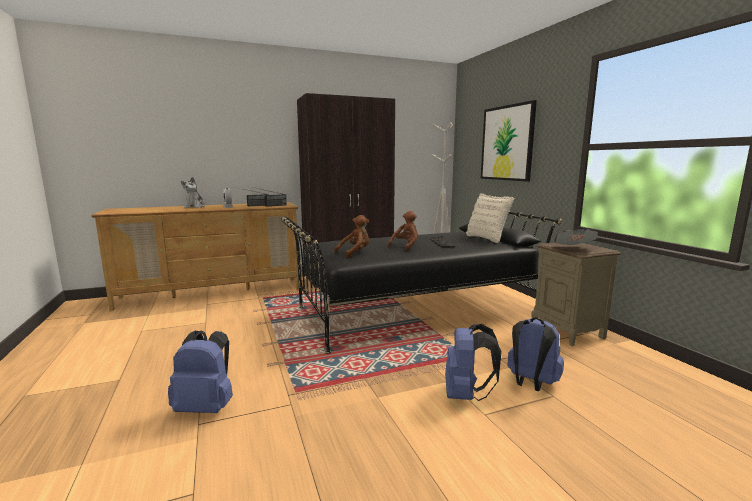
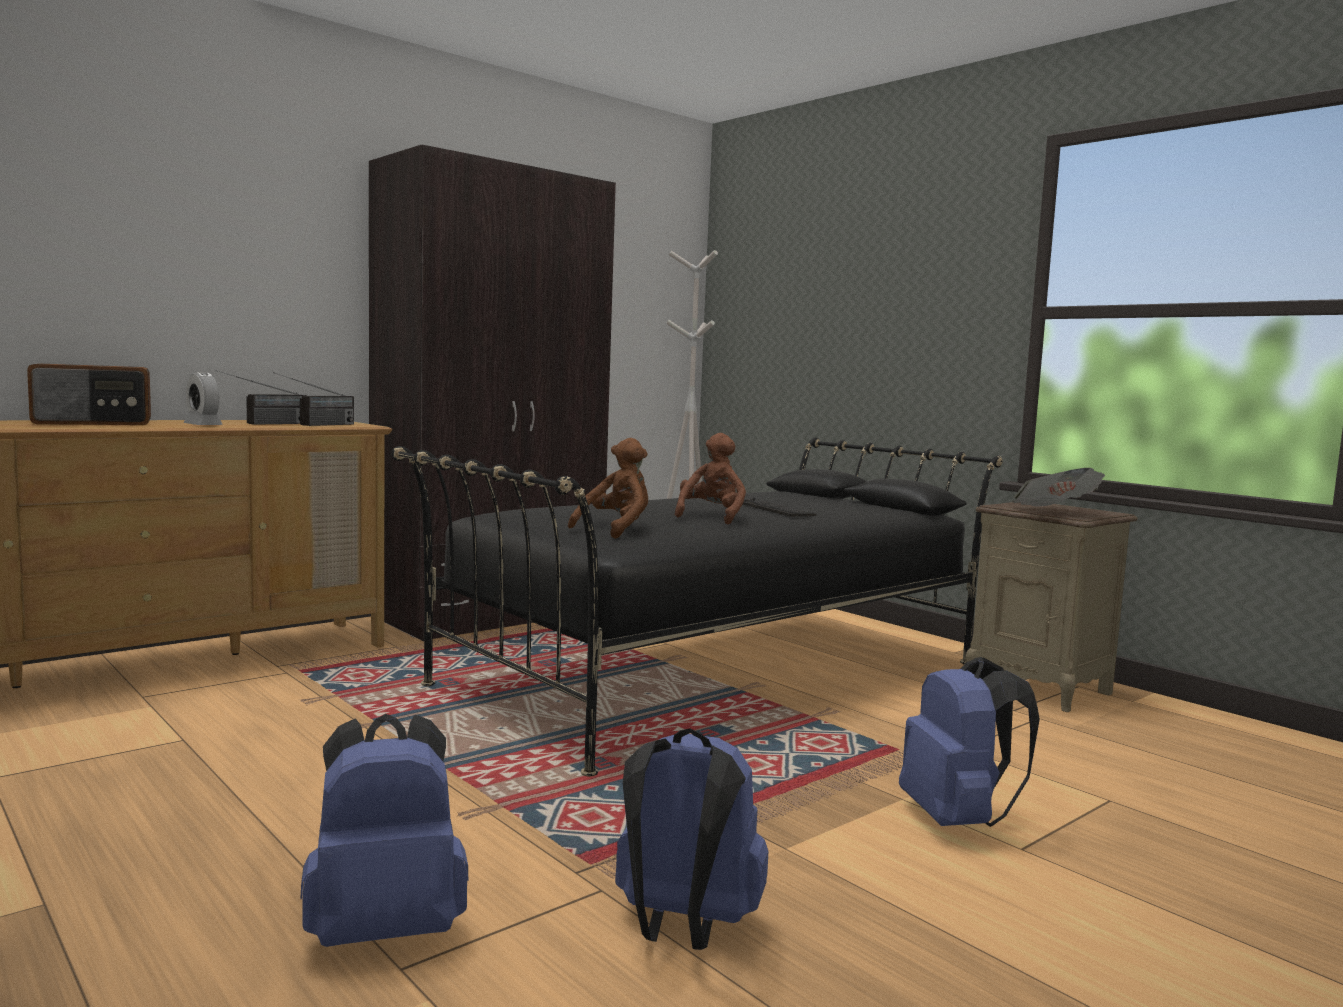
camera: 20 degrees left, 5 degrees down
plush toy [181,177,205,208] -> radio [27,364,151,425]
beige pillow [466,193,514,243] -> none
picture [481,100,537,182] -> none
blue backpack [507,317,564,391] -> blue backpack moved to [615,728,768,950]

